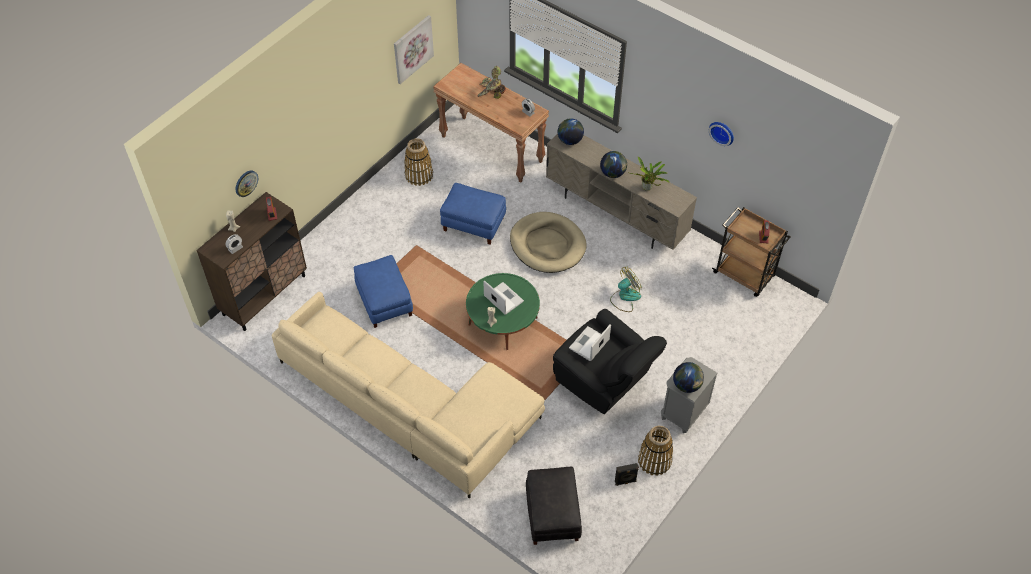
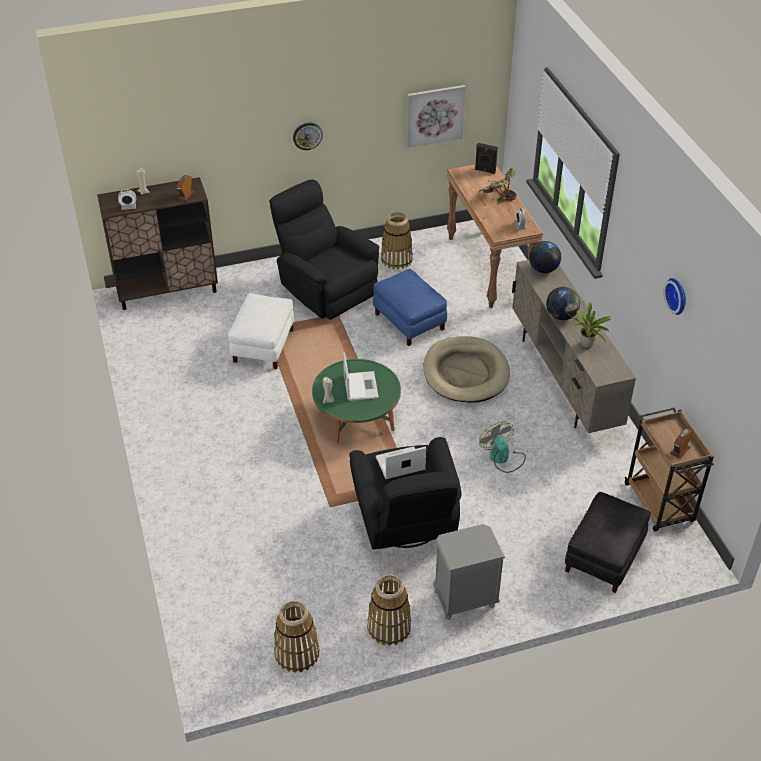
camera: 35 degrees right, 10 degrees down
wall clock [236,171,258,197] -> wall clock moved to [293,123,323,150]
beige sofa [272,292,545,499] -> none
blue ottoman [353,255,413,328] -> white ottoman [228,293,294,369]
black ottoman [526,467,582,545] -> black ottoman moved to [565,492,651,593]
fan [610,267,642,312] -> fan turned 120 degrees counterclockwise [479,421,526,473]
black speaker [615,463,639,486] -> black speaker moved to [475,143,498,174]
globe [673,362,704,393] -> none
none -> black armchair [269,180,379,320]
none -> basket [274,601,320,673]

